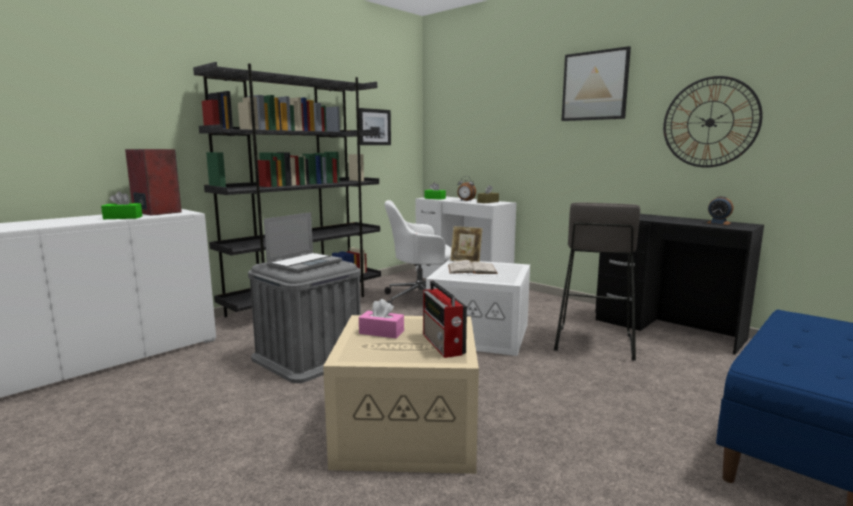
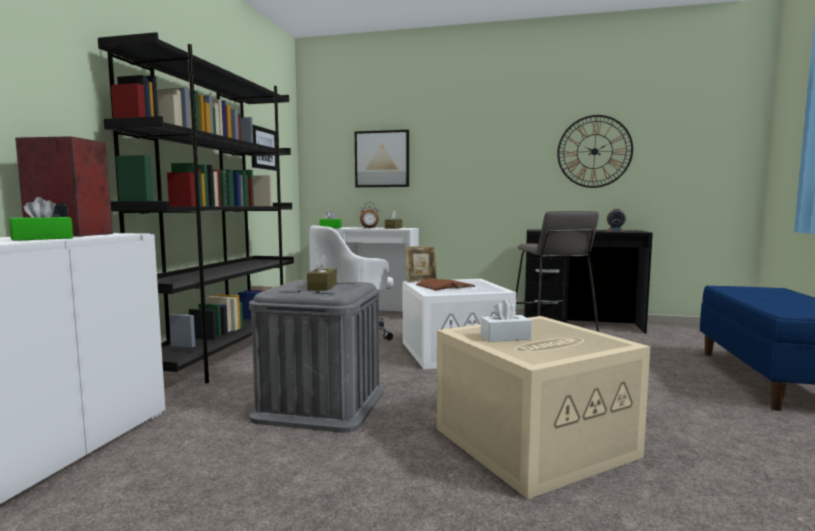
camera: 30 degrees left, 5 degrees down
laptop [264,212,342,273] -> brown tissue box [307,255,337,291]
pink tissue box [359,299,404,338] -> white tissue box [481,300,532,342]
radio [423,281,467,358] -> none
white book [448,260,498,274] -> brown book [416,278,475,291]
picture [562,46,631,121] -> picture moved to [355,130,409,187]

